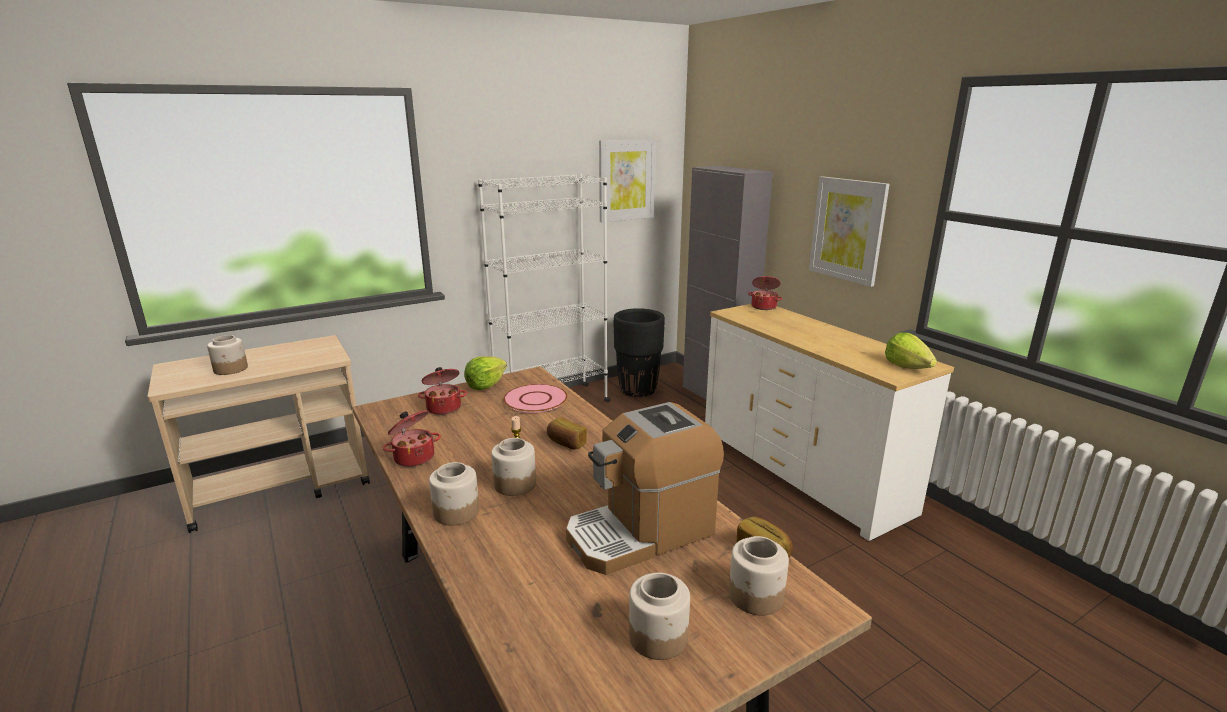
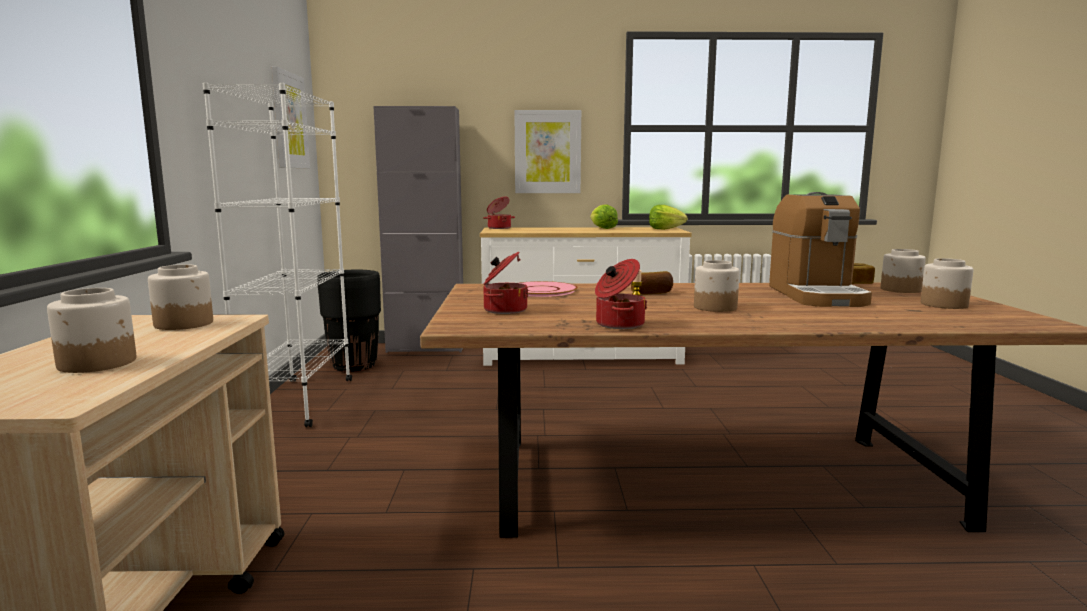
camera: 60 degrees left, 10 degrees down
jar [429,462,479,526] -> jar moved to [148,264,213,330]
lettuce [464,356,507,390] -> lettuce moved to [590,204,618,229]

